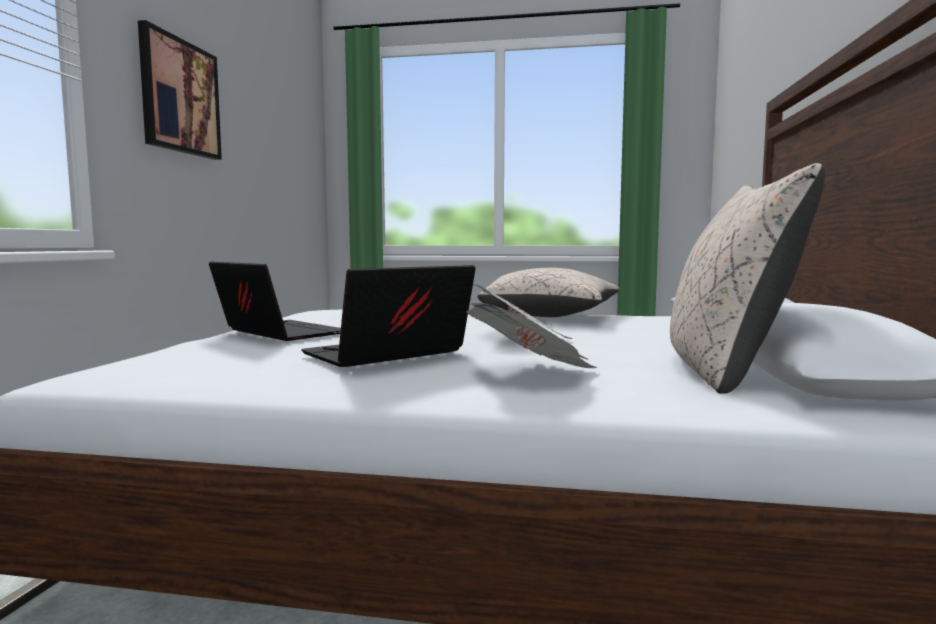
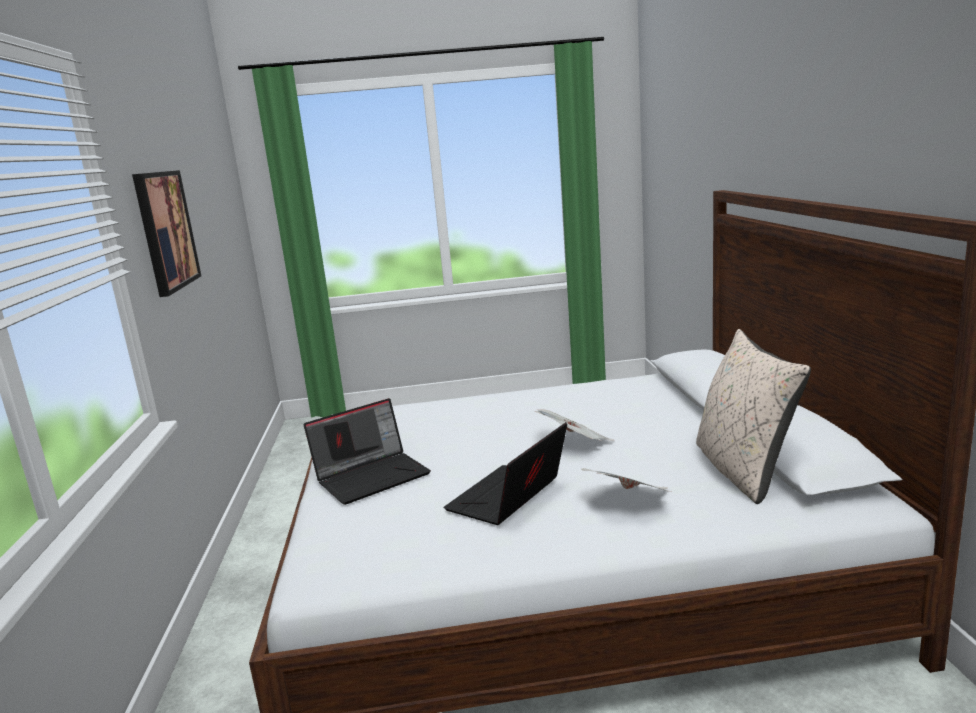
camera: 15 degrees left, 10 degrees up
laptop [209,262,341,341] -> laptop turned 120 degrees clockwise [303,398,431,505]
beige pillow [477,268,620,317] -> none

